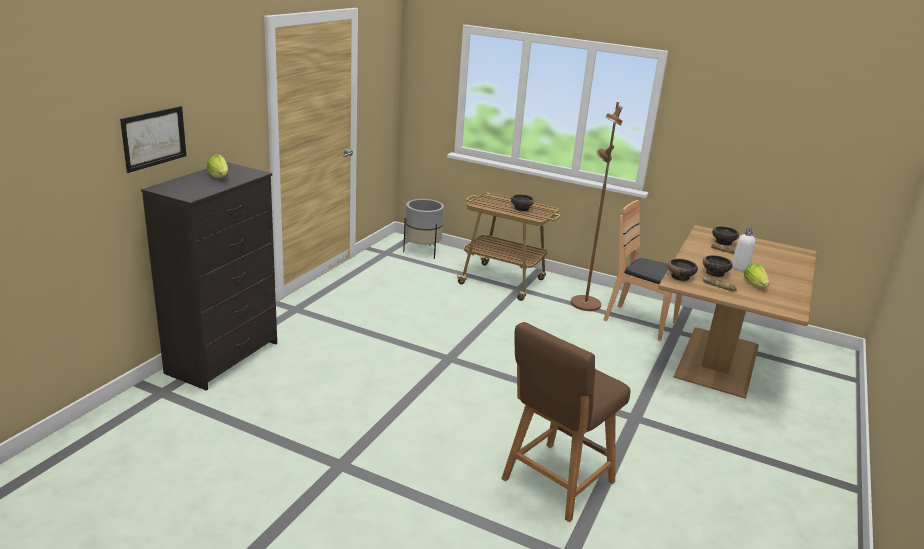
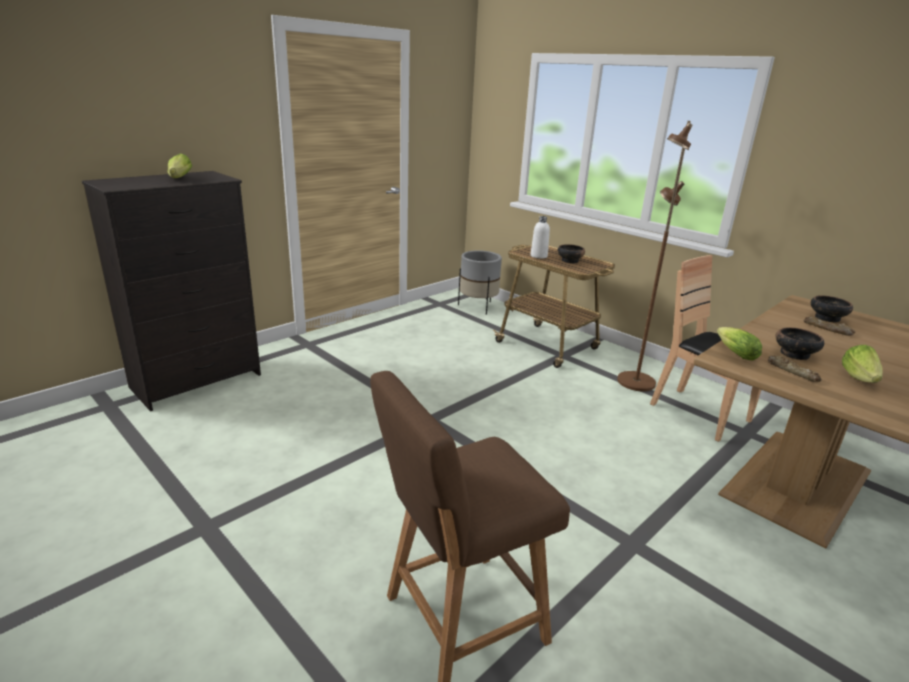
camera: 20 degrees right, 0 degrees up
picture [120,106,186,173] -> none
bowl [668,259,698,281] -> lettuce [717,327,762,361]
white bottle [732,228,755,271] -> white bottle moved to [531,216,550,259]

